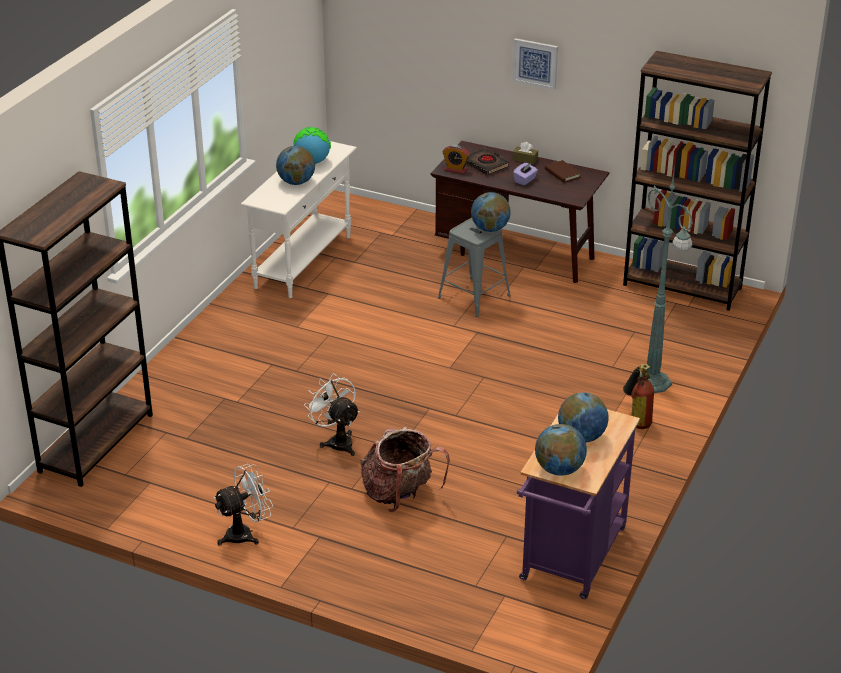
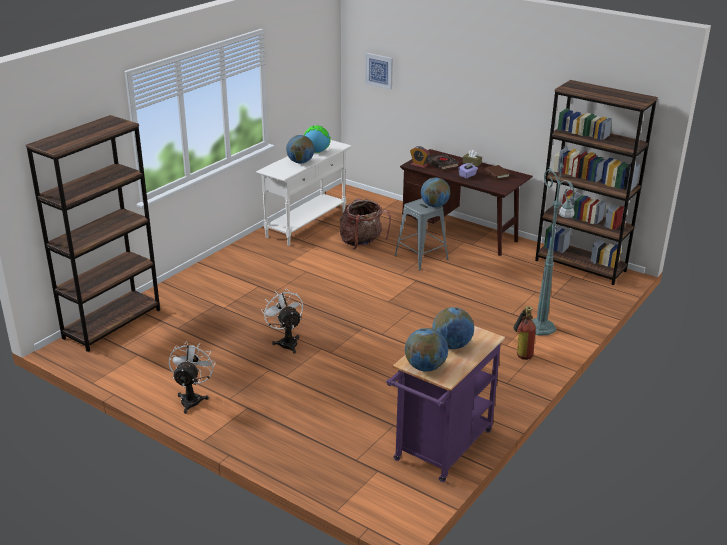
camera: 10 degrees right, 5 degrees down
white fan [213,464,273,545] -> white fan turned 60 degrees counterclockwise [169,341,216,414]
backpack [361,427,450,512] -> backpack moved to [339,199,391,249]
picture [512,38,558,90] -> picture moved to [365,53,393,90]

